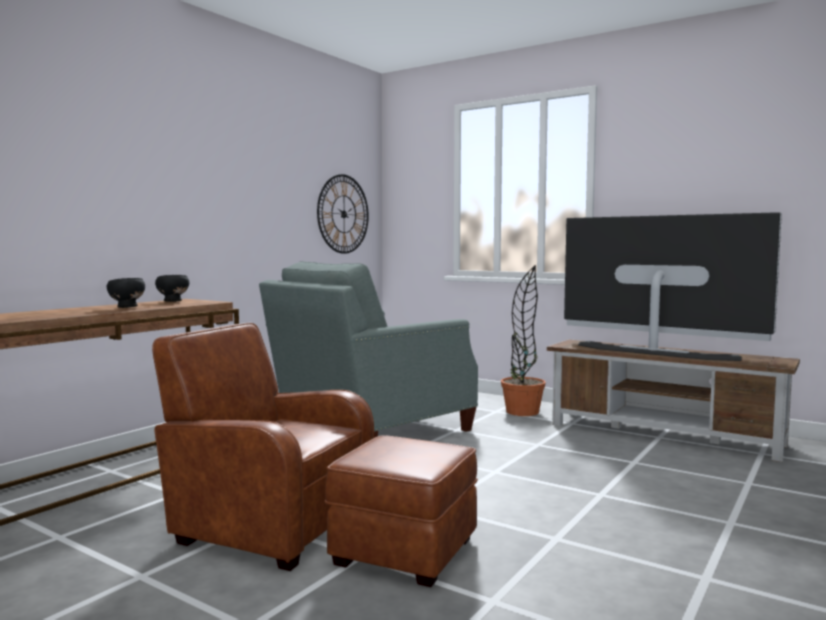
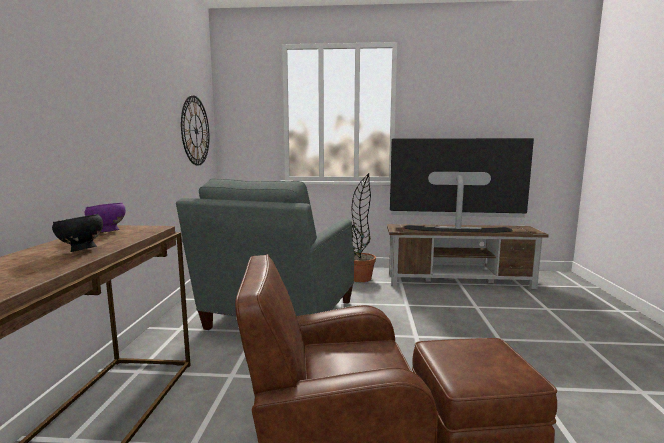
camera: 30 degrees left, 5 degrees up
black bowl [155,275,189,302] -> purple bowl [84,203,126,233]

